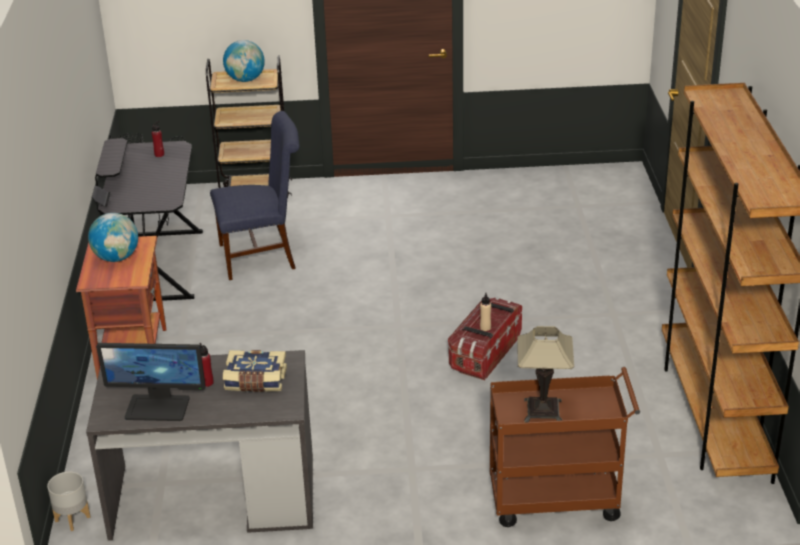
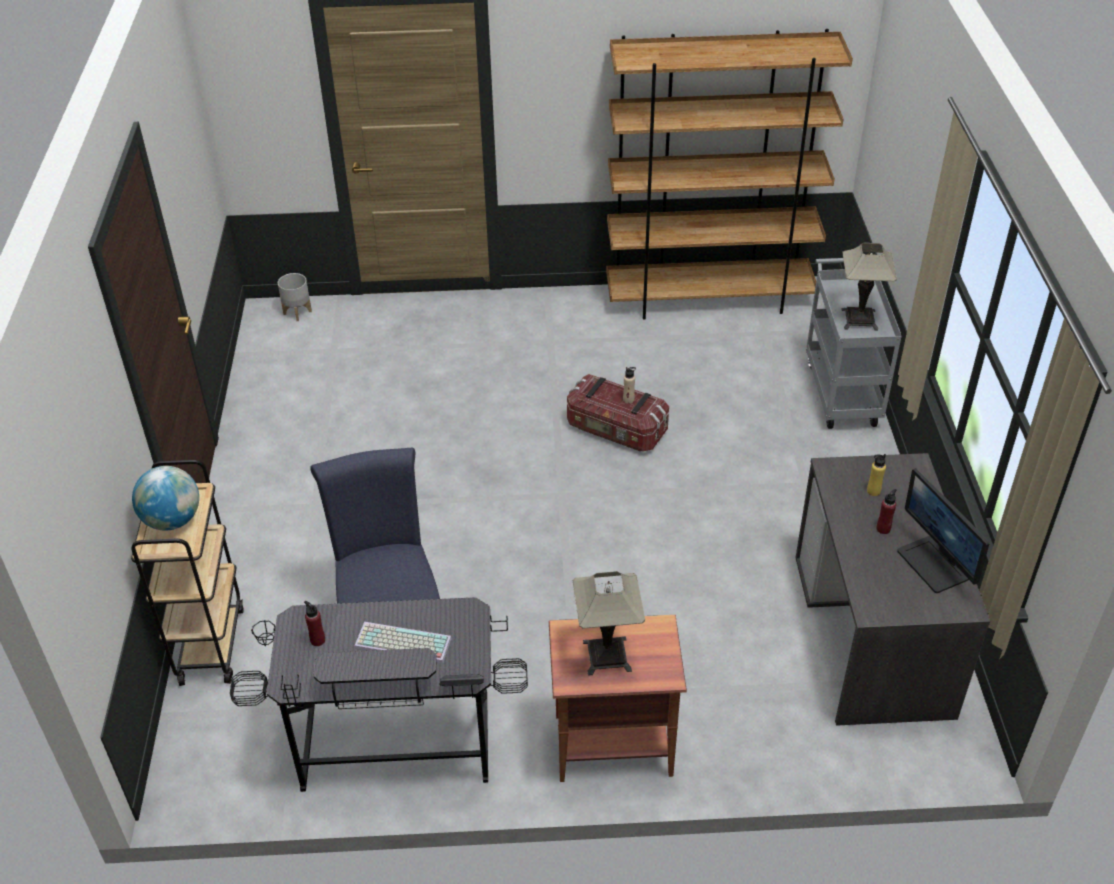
camera: 90 degrees left, 10 degrees up
grey planter [47,471,90,531] -> grey planter moved to [278,273,312,321]
globe [88,213,138,262] -> table lamp [573,571,645,676]
monitor [96,343,206,421] -> monitor turned 150 degrees clockwise [897,468,990,593]
book [223,350,287,392] -> yellow bottle [867,454,886,496]
brown cart [489,367,640,527] -> grey cart [806,258,902,429]
none -> keyboard [354,622,452,663]

